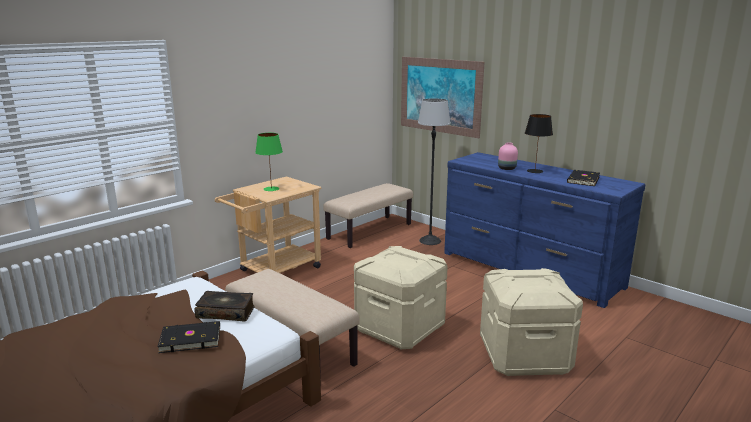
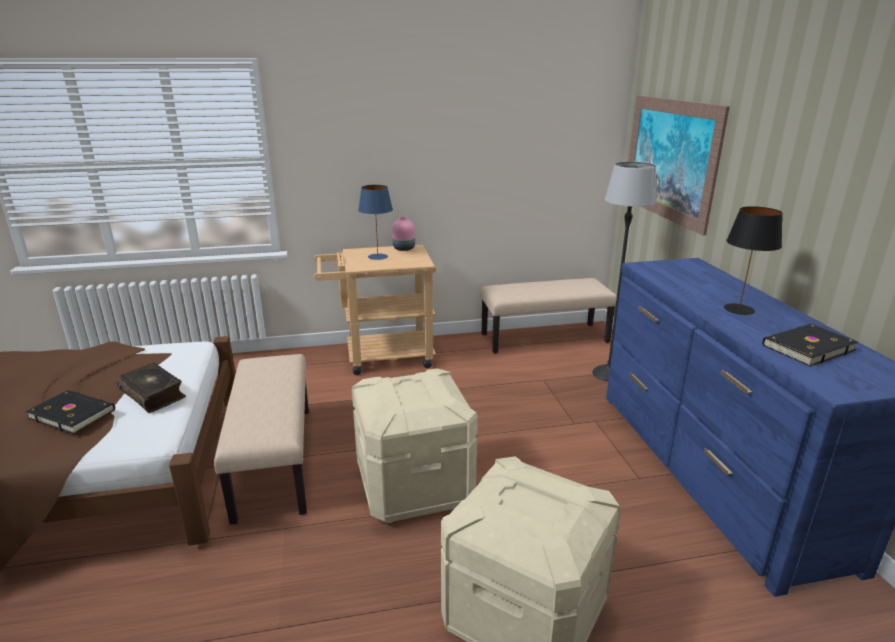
camera: 35 degrees right, 5 degrees up
green table lamp [255,133,283,191] -> blue table lamp [358,185,393,260]
pink vase [498,142,518,170] -> pink vase moved to [392,217,415,251]

